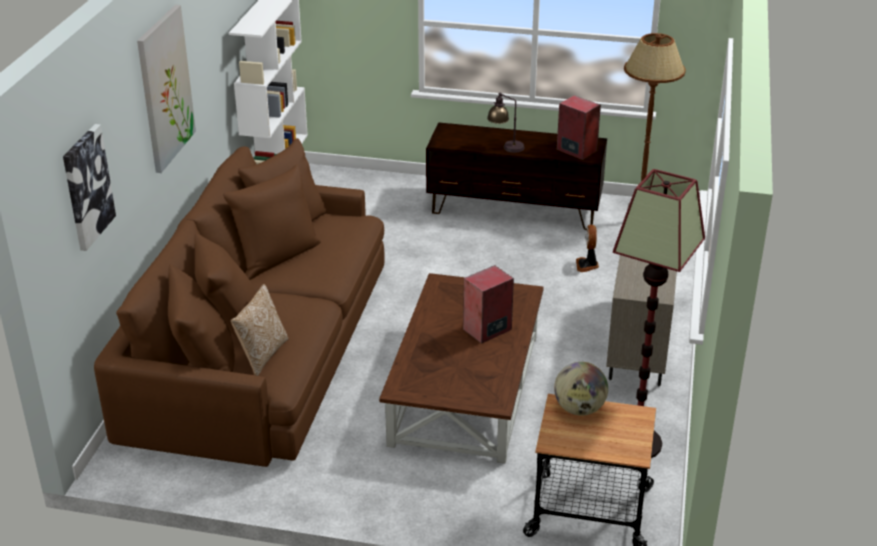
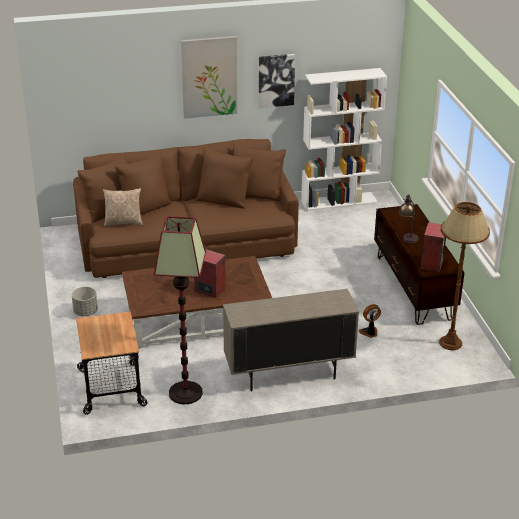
camera: 65 degrees right, 0 degrees up
picture [63,124,116,251] -> picture moved to [259,54,295,108]
globe [554,362,608,416] -> none
none -> grey planter [72,287,98,316]

